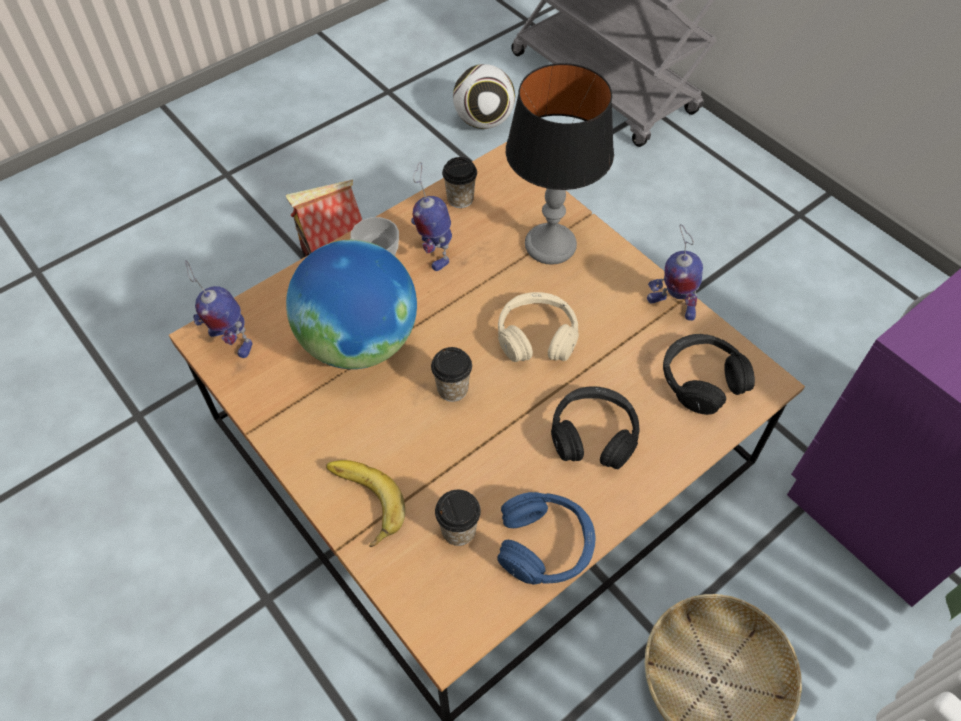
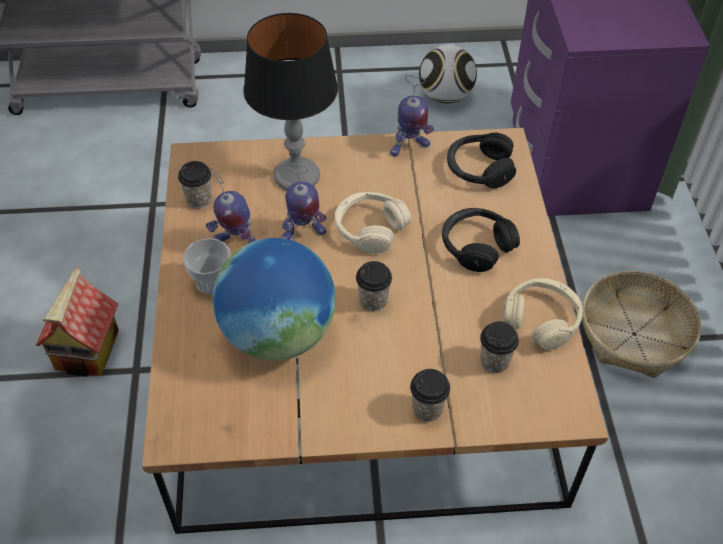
camera: 55 degrees left, 5 degrees down
toy robot [185,260,253,358] -> toy robot moved to [281,163,326,240]
banana [326,460,405,547] -> cup [410,369,450,422]
football [453,64,515,129] -> football moved to [419,45,477,103]
blue headphones [498,492,596,585] -> beige headphones [503,278,583,350]

